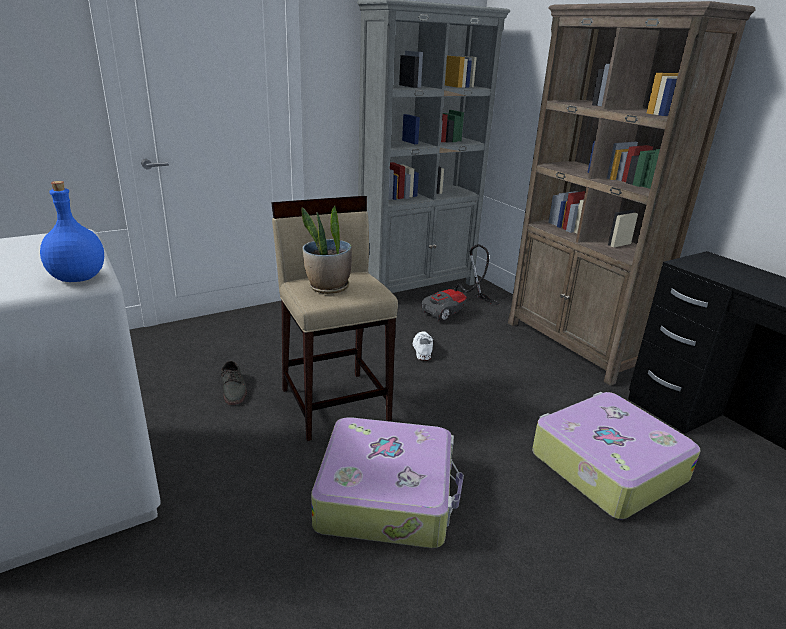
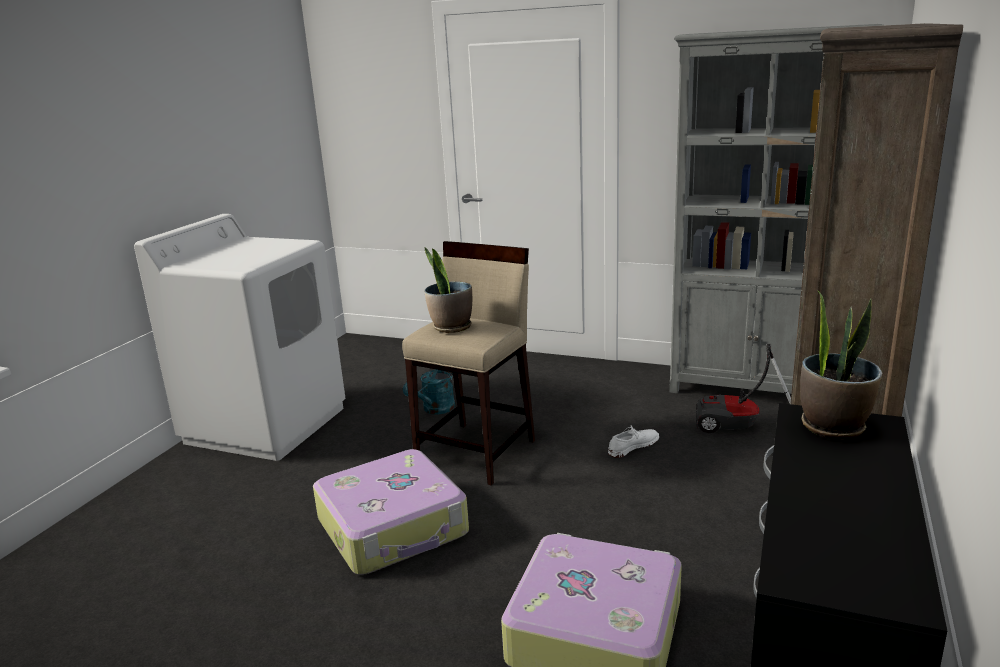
camera: 55 degrees right, 5 degrees down
blue bottle [40,181,104,282] -> none
grey shoe [221,361,247,405] -> turquoise watering can [403,369,455,414]
none -> potted plant [800,291,882,440]

